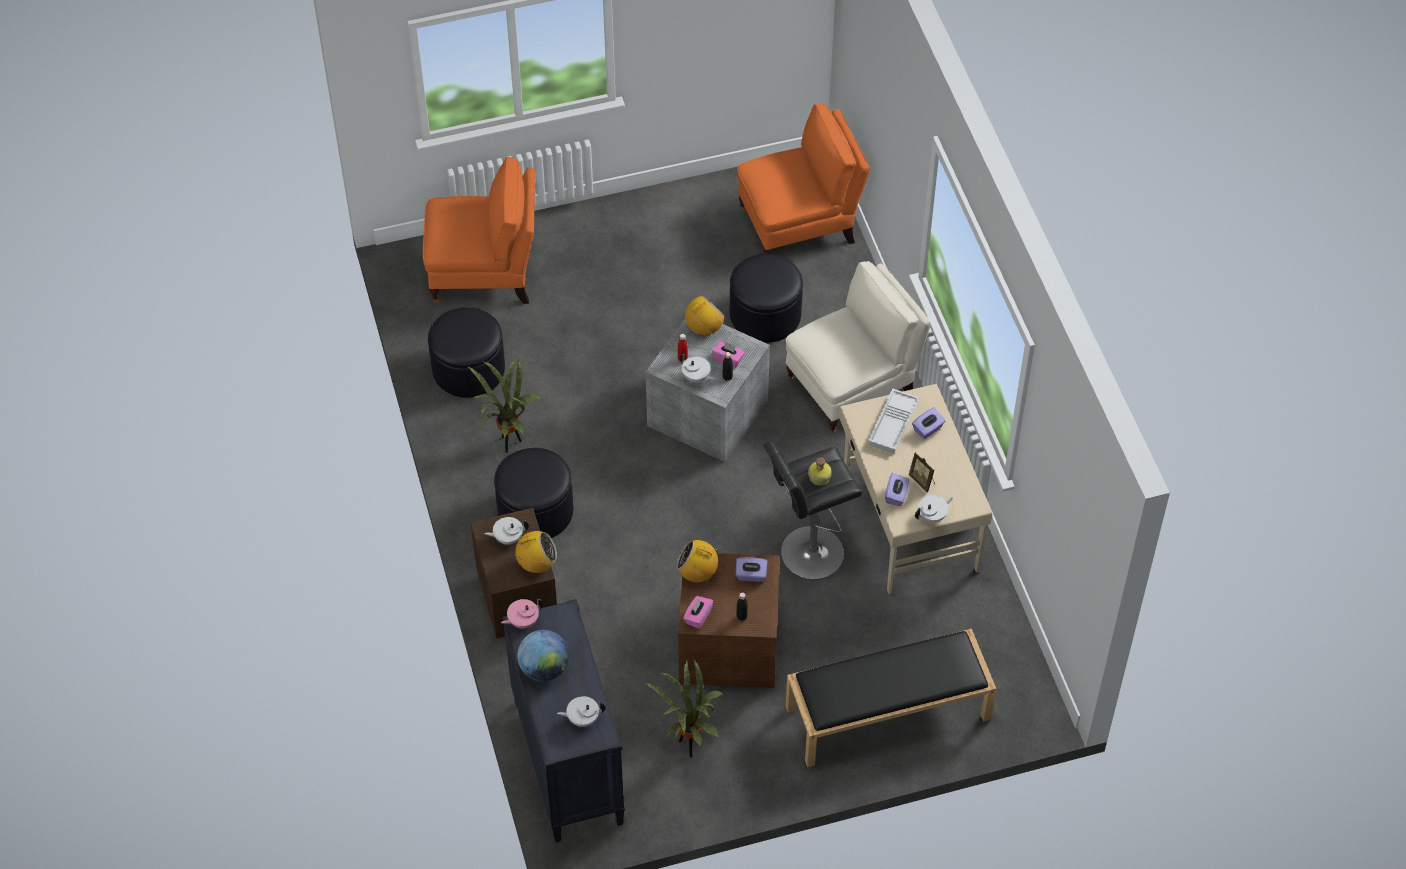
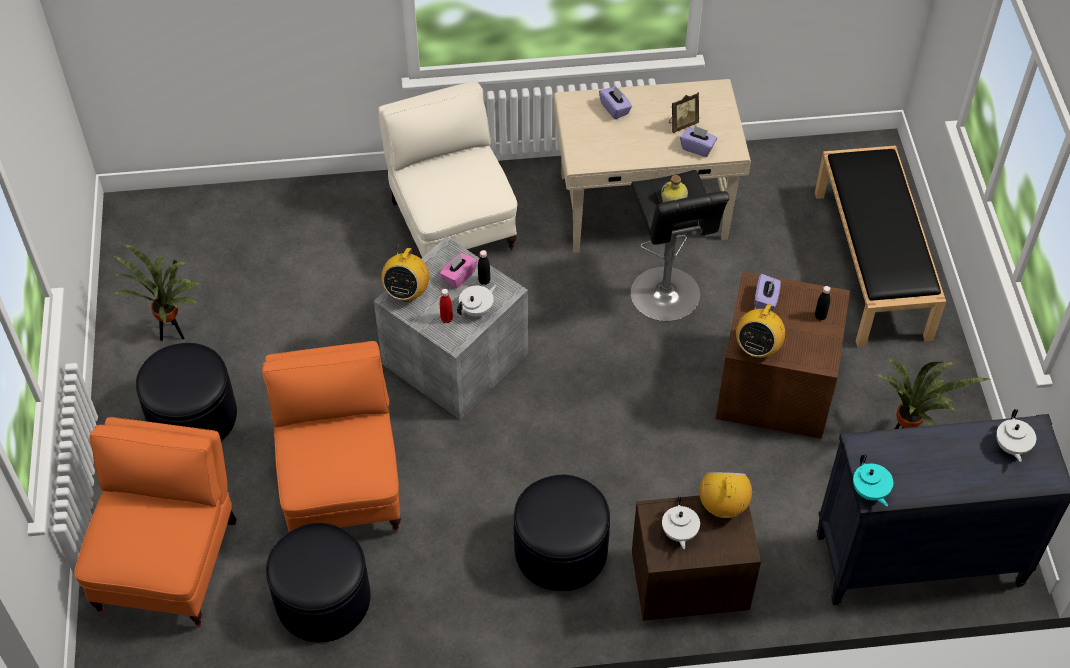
camera: 80 degrees left, 0 degrees up
potted plant [468,358,542,453] -> potted plant moved to [112,244,200,341]
pink teapot [500,599,543,629] -> turquoise teapot [853,454,893,506]
globe [517,630,569,681] -> none
pink tissue box [683,596,713,629] -> none
radio [685,296,725,336] -> radio turned 135 degrees counterclockwise [381,243,429,302]
black ottoman [730,254,803,343] -> black ottoman moved to [136,343,237,441]
orange armchair [737,104,870,254] -> orange armchair moved to [262,341,401,532]
white tray [868,388,920,454] -> none
white teapot [915,495,953,523] -> none

